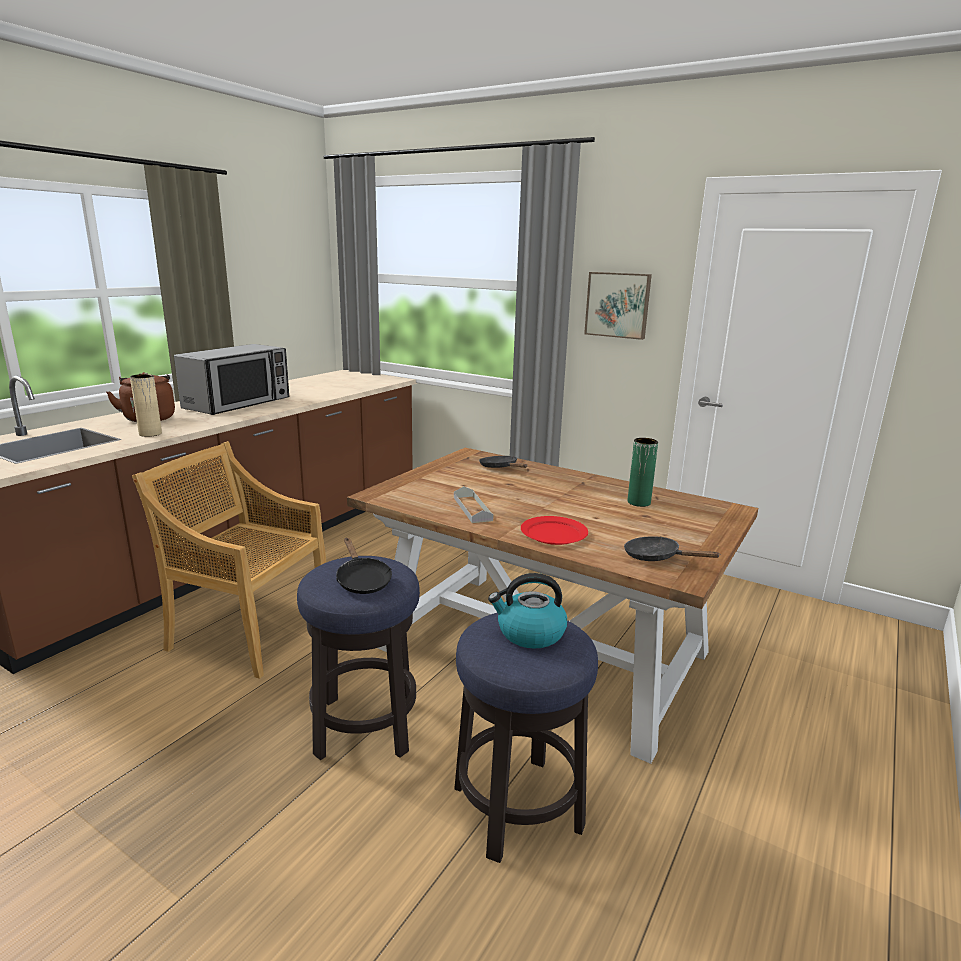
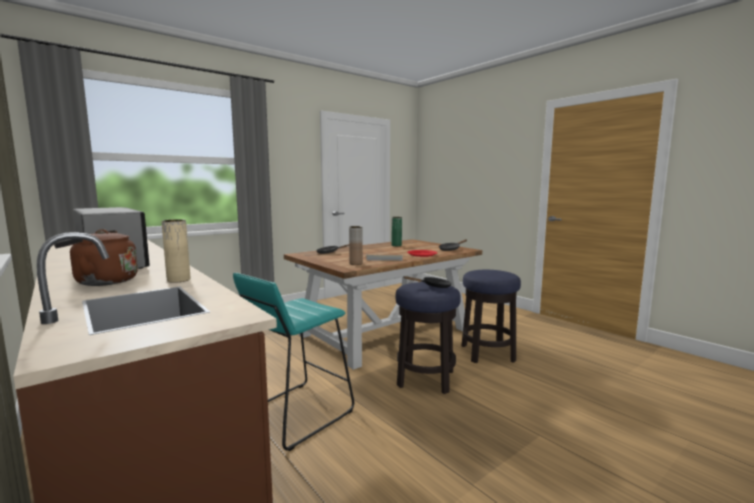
camera: 70 degrees left, 10 degrees down
beige chair [132,441,326,679] -> turquoise stool [233,273,354,451]
kettle [488,573,567,648] -> none
picture [584,272,652,340] -> none
none -> brown vase [349,226,363,265]

